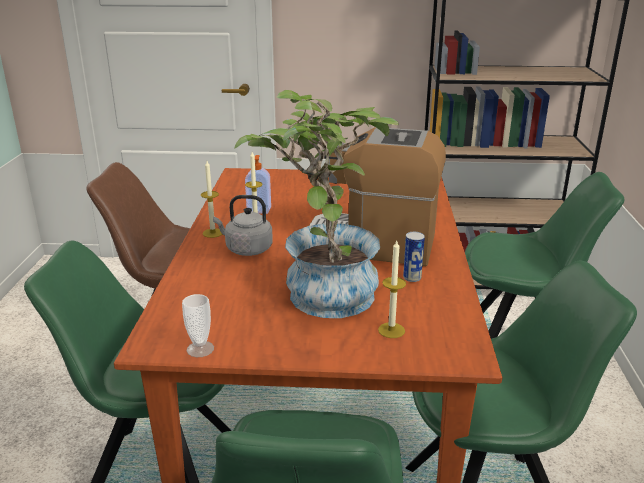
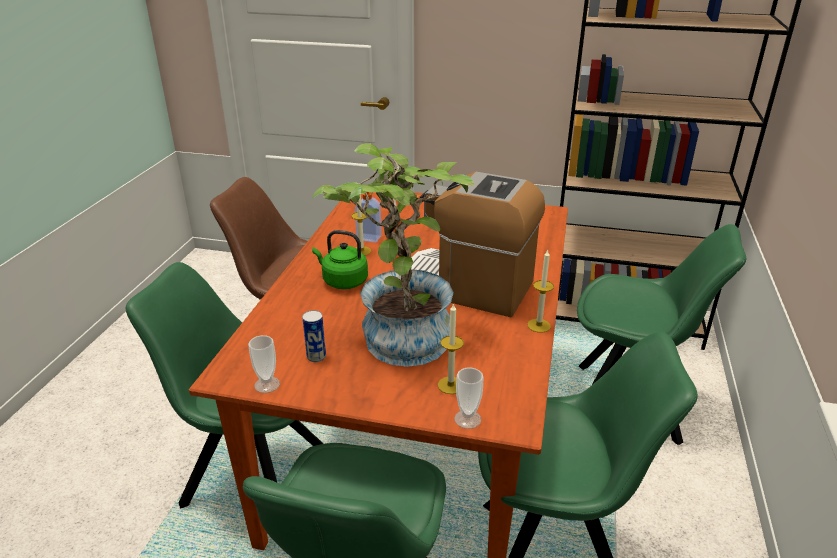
camera: 10 degrees right, 5 degrees up
candle [201,161,222,238] -> candle moved to [527,250,554,333]
grey kettle [213,195,273,256] -> green kettle [312,230,368,289]
can [403,232,425,282] -> can moved to [302,310,326,362]
none -> cup [454,367,483,429]

